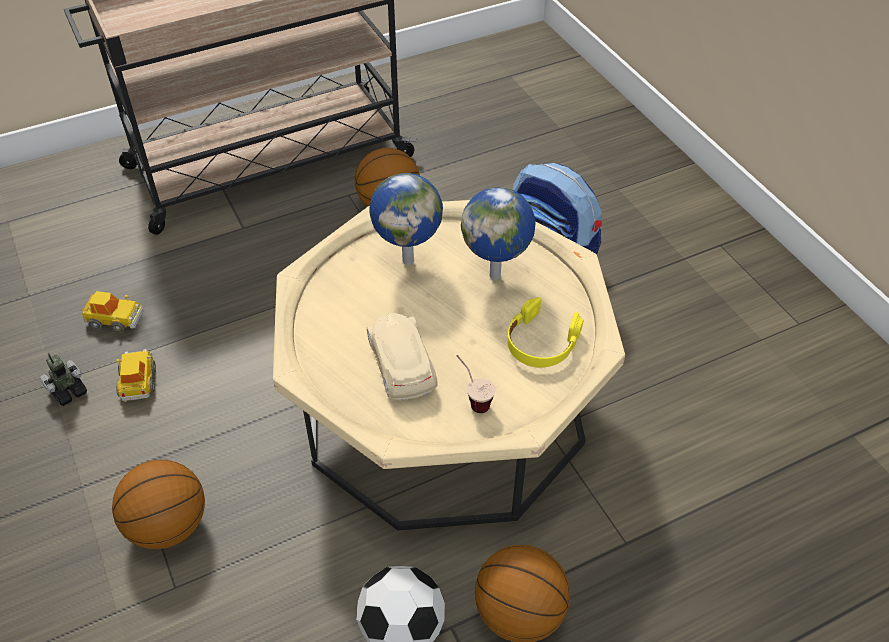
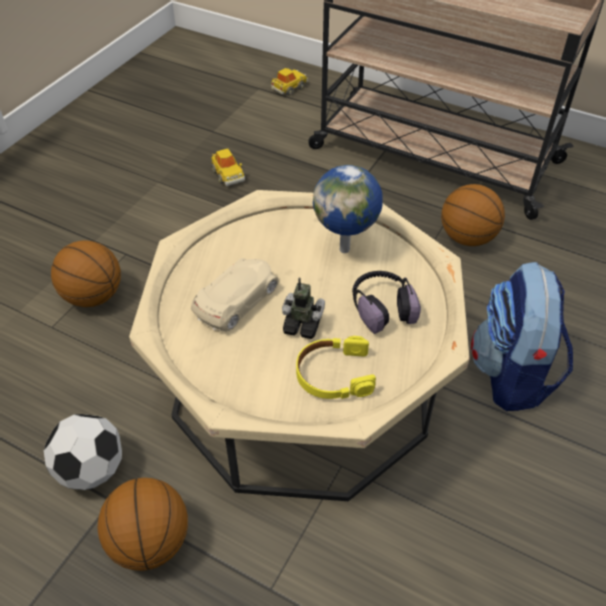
camera: 55 degrees right, 0 degrees up
toy robot [40,353,87,406] -> toy robot moved to [282,278,325,339]
toy car [116,349,156,402] -> toy car moved to [271,68,308,96]
cup [456,355,495,413] -> none
globe [461,187,535,280] -> headphones [352,271,421,334]

